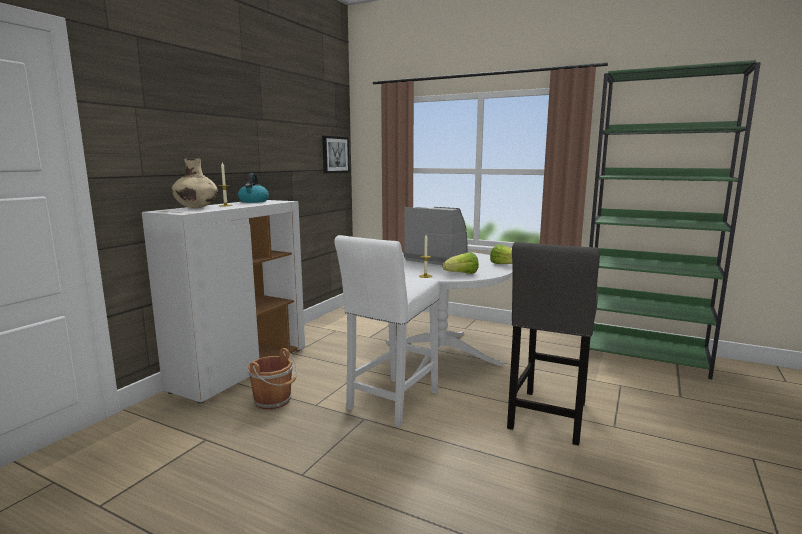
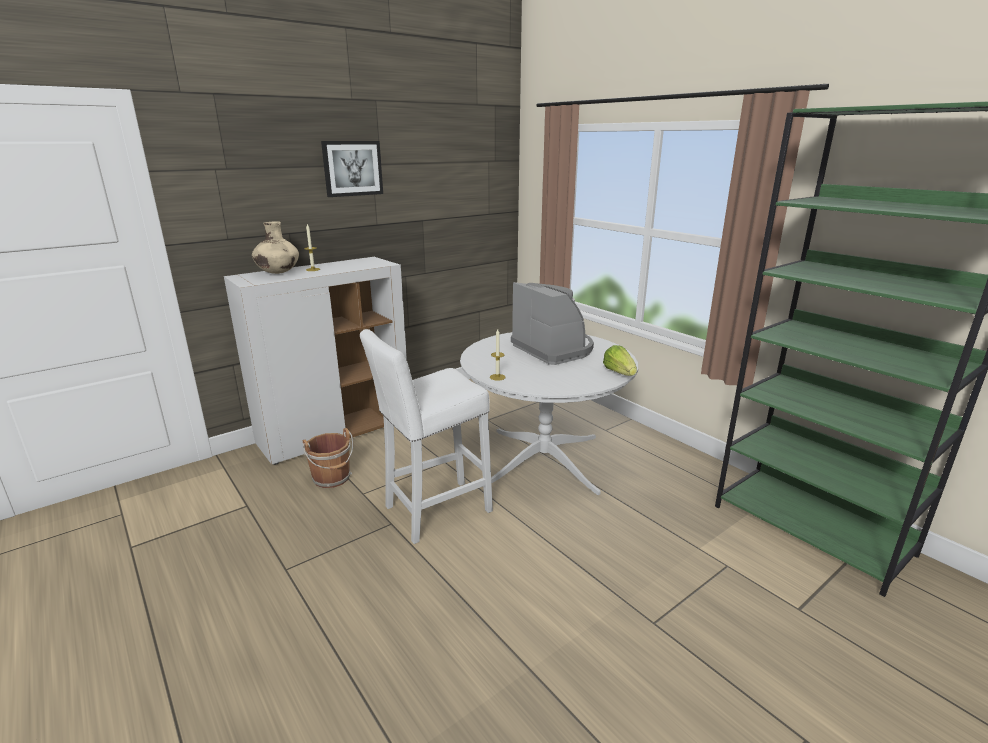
camera: 25 degrees right, 10 degrees up
kettle [238,173,269,203] -> none
picture [322,136,350,174] -> picture moved to [321,141,383,197]
lettuce [443,252,479,274] -> none
grey stool [507,242,600,446] -> none

